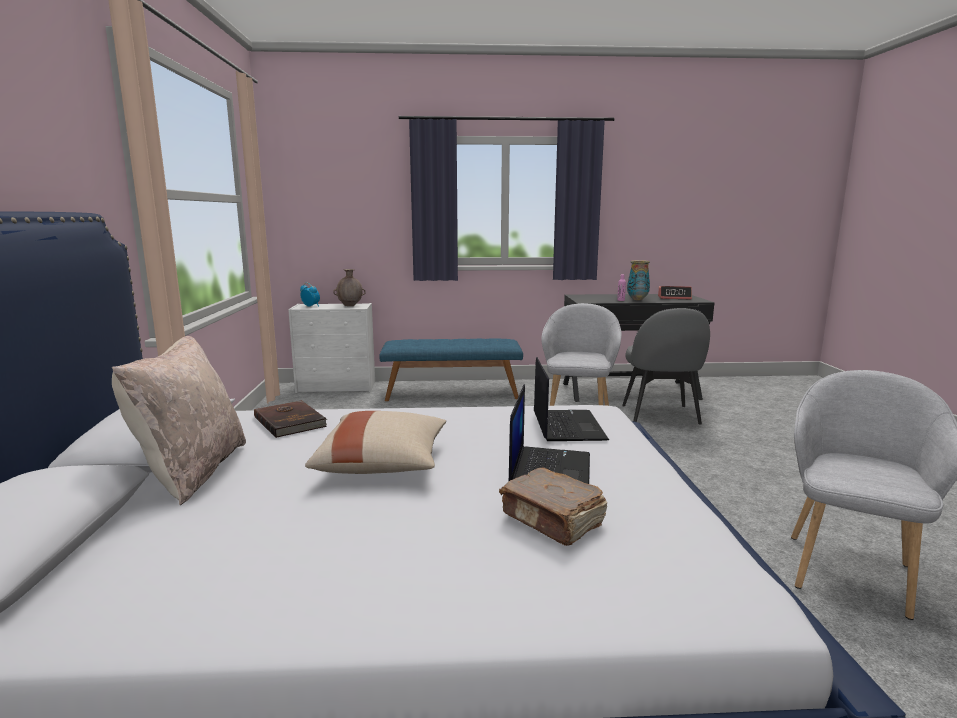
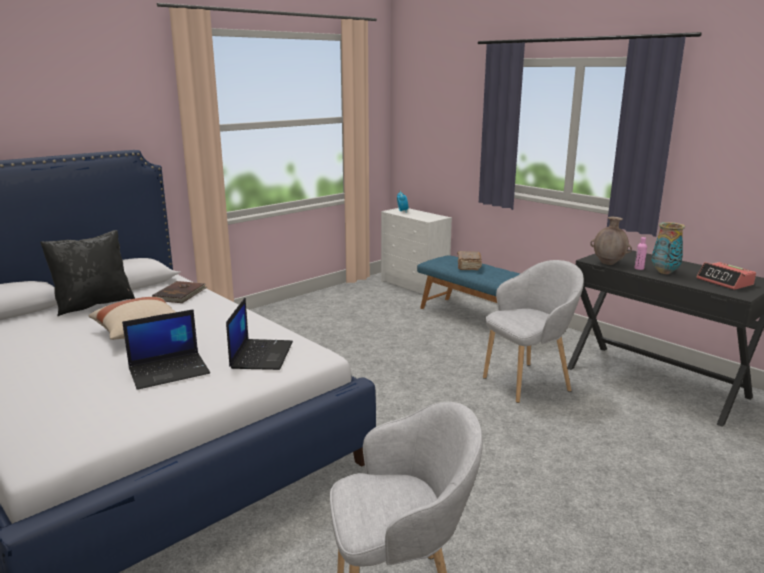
camera: 50 degrees right, 5 degrees up
beige pillow [112,336,246,505] -> black pillow [40,230,135,316]
brown vase [333,269,366,306] -> brown vase moved to [590,217,632,265]
brown book [499,467,607,546] -> brown book moved to [457,251,482,270]
laptop [534,357,609,441] -> laptop turned 45 degrees counterclockwise [226,297,293,370]
grey chair [622,308,710,424] -> none

